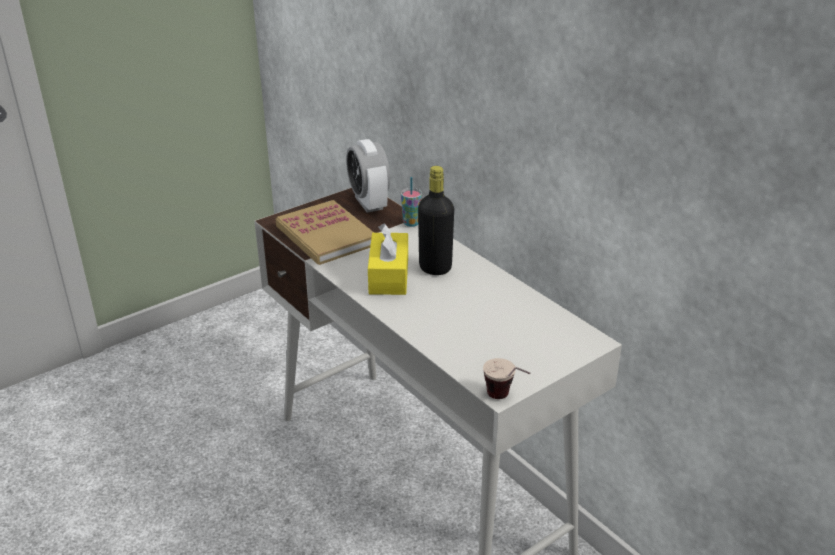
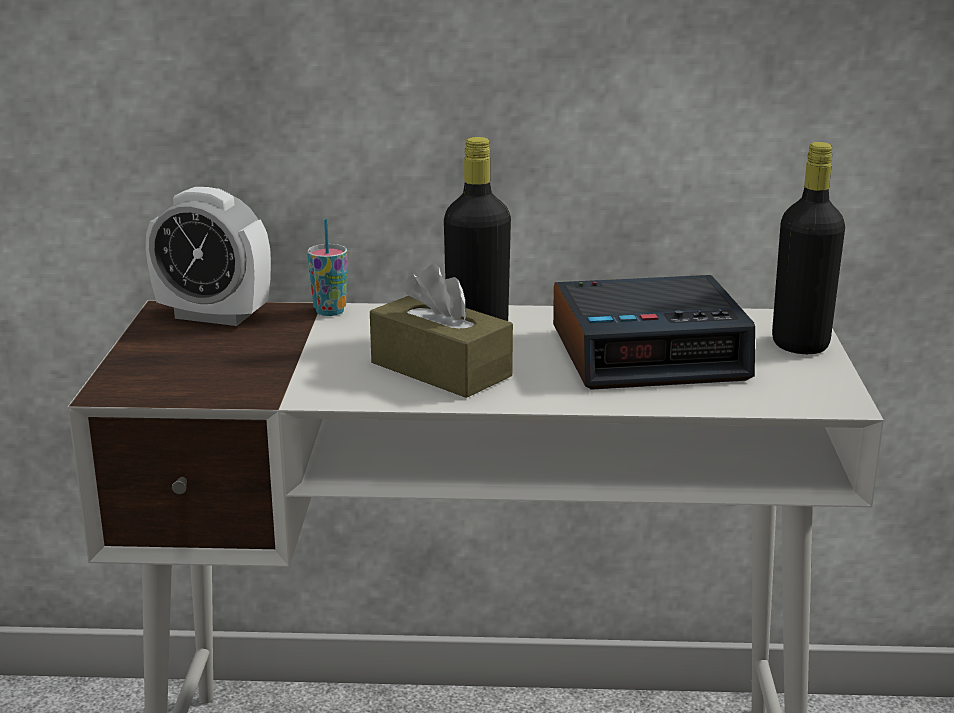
camera: 50 degrees left, 10 degrees down
book [276,200,374,265] -> none
yellow tissue box [368,223,408,295] -> brown tissue box [370,264,513,398]
cup [483,358,530,399] -> none
none -> alarm clock [553,275,755,390]
none -> black bottle [772,142,845,354]

